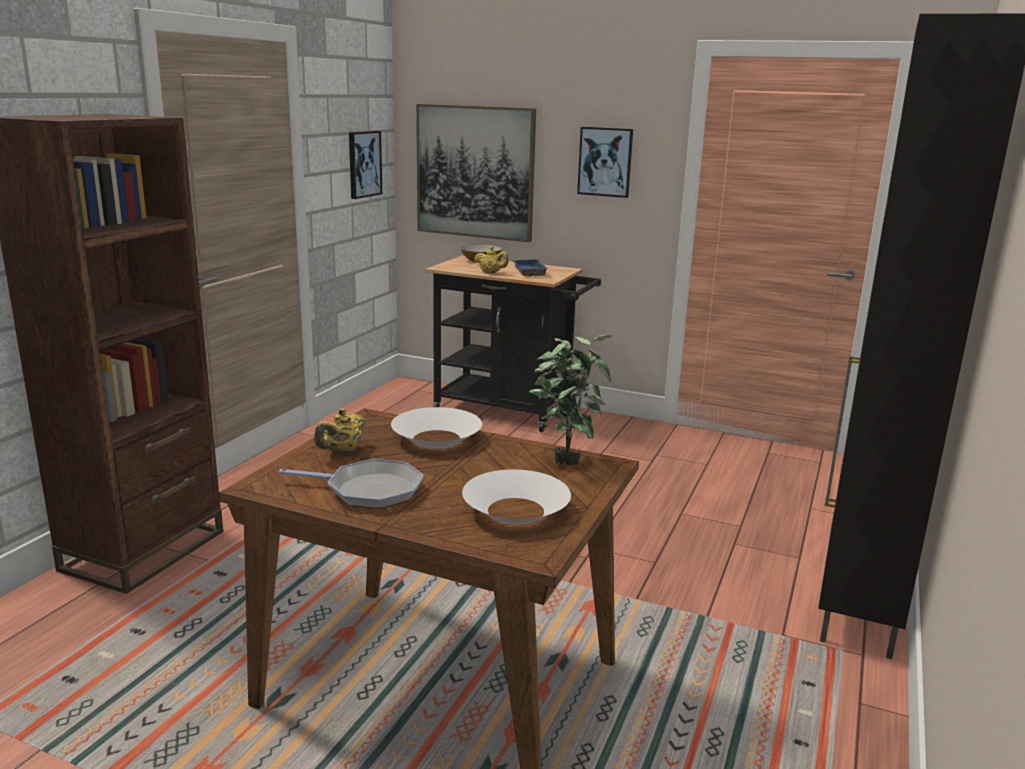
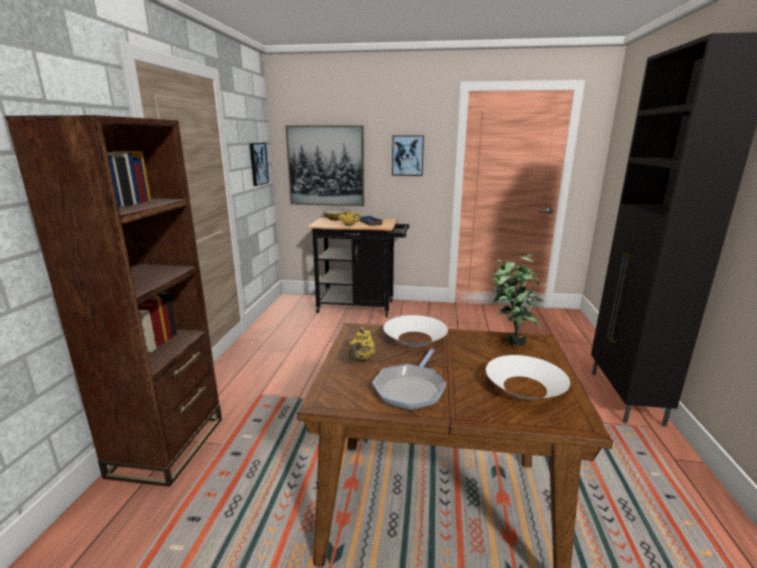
camera: 15 degrees left, 0 degrees up
frying pan [279,459,423,509] -> frying pan turned 120 degrees clockwise [372,349,446,411]

